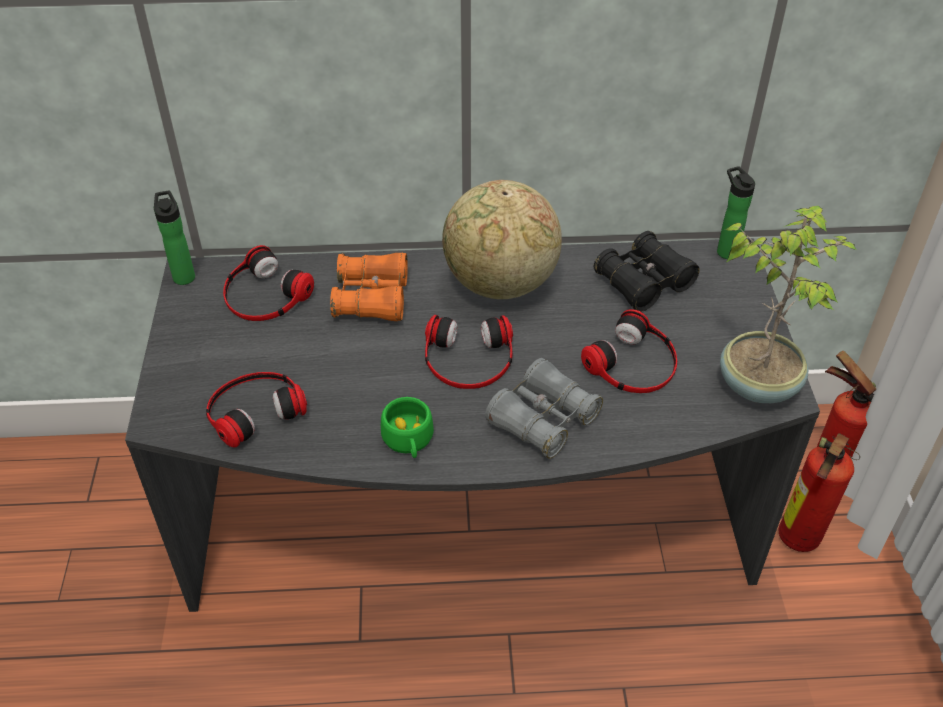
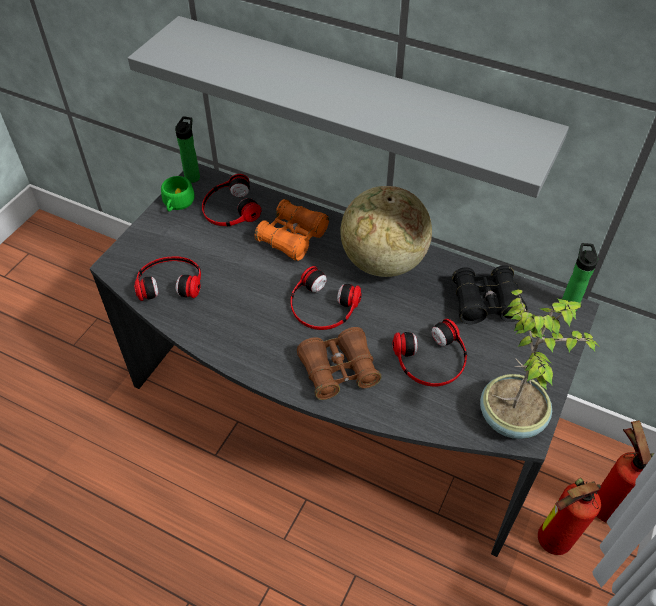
camera: 30 degrees right, 5 degrees up
green cup [381,397,434,458] -> green cup moved to [161,176,195,212]
grey binoculars [485,358,603,459] -> brown binoculars [297,327,381,400]
none -> grey shelf [128,16,569,198]

